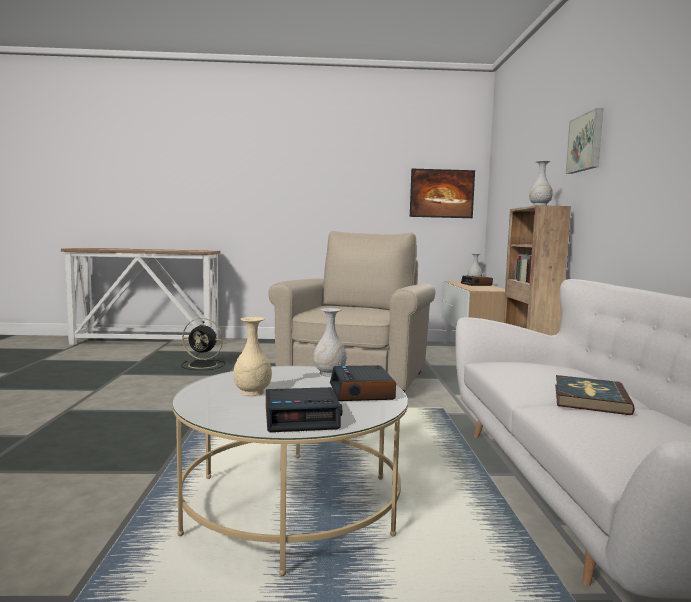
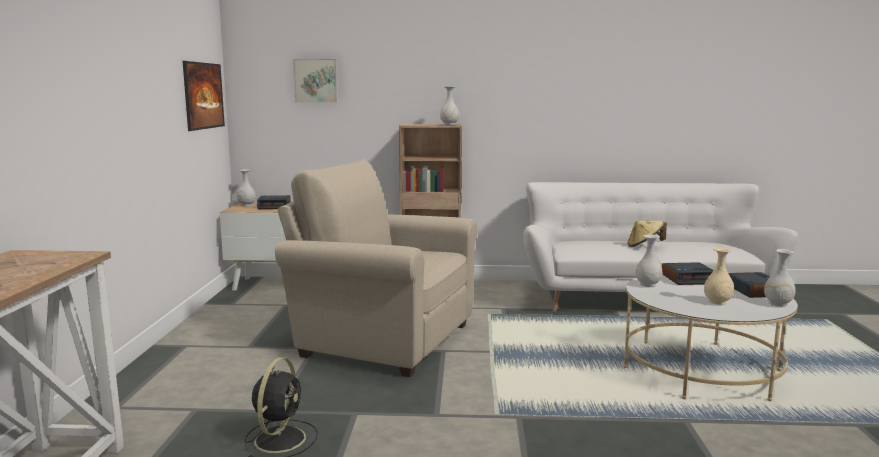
camera: 85 degrees left, 5 degrees up
book [555,375,635,415] -> beige hat [627,220,667,247]
picture [566,108,603,174] -> picture moved to [293,59,338,103]
none -> white vase [764,249,796,307]

